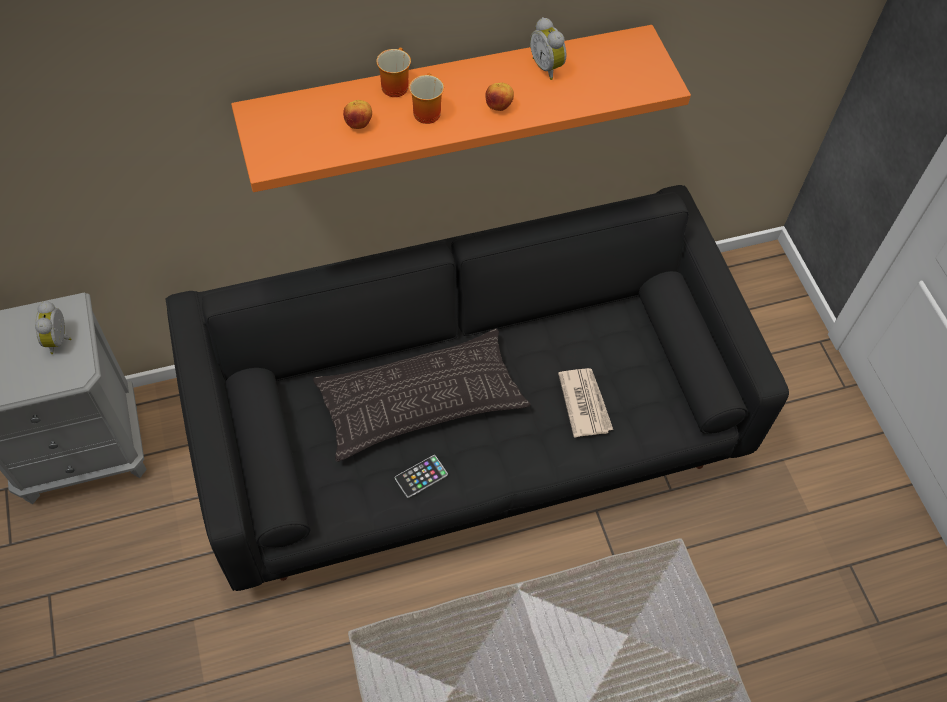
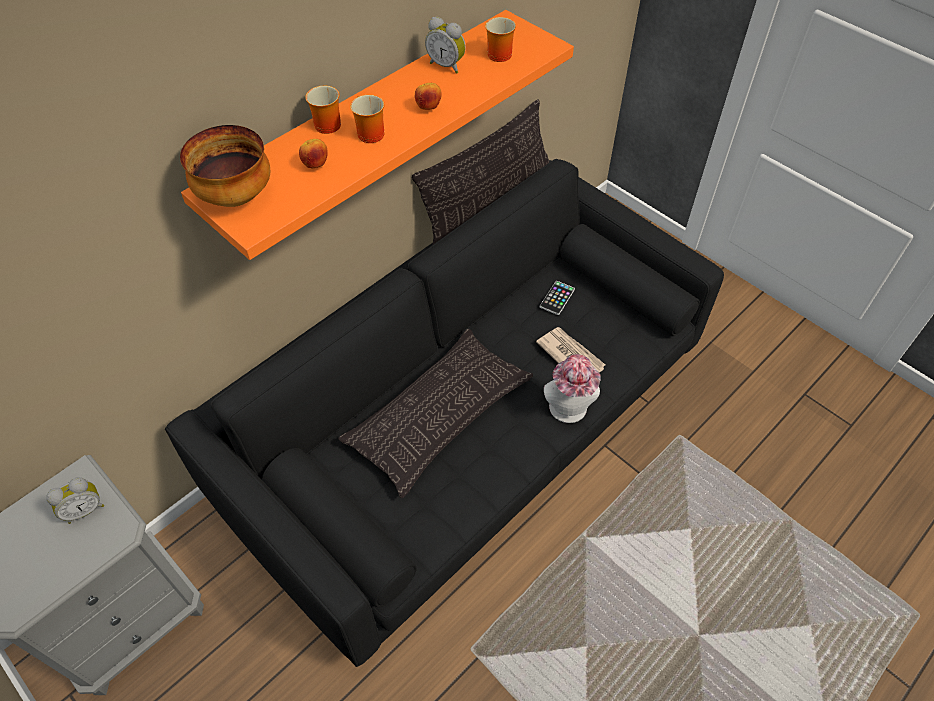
camera: 25 degrees left, 5 degrees down
alarm clock [35,301,71,354] -> alarm clock turned 90 degrees counterclockwise [46,477,104,524]
phone [395,455,448,498] -> phone moved to [540,281,575,315]
none -> bowl [180,125,270,207]
none -> pillow [412,99,549,244]
none -> mug [485,17,516,62]
none -> hat [544,354,601,423]

